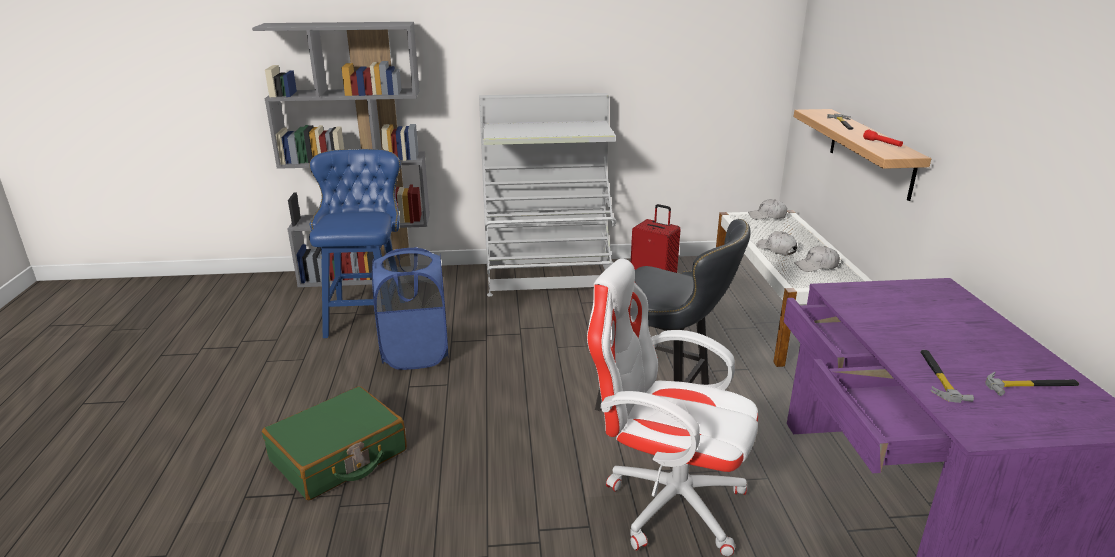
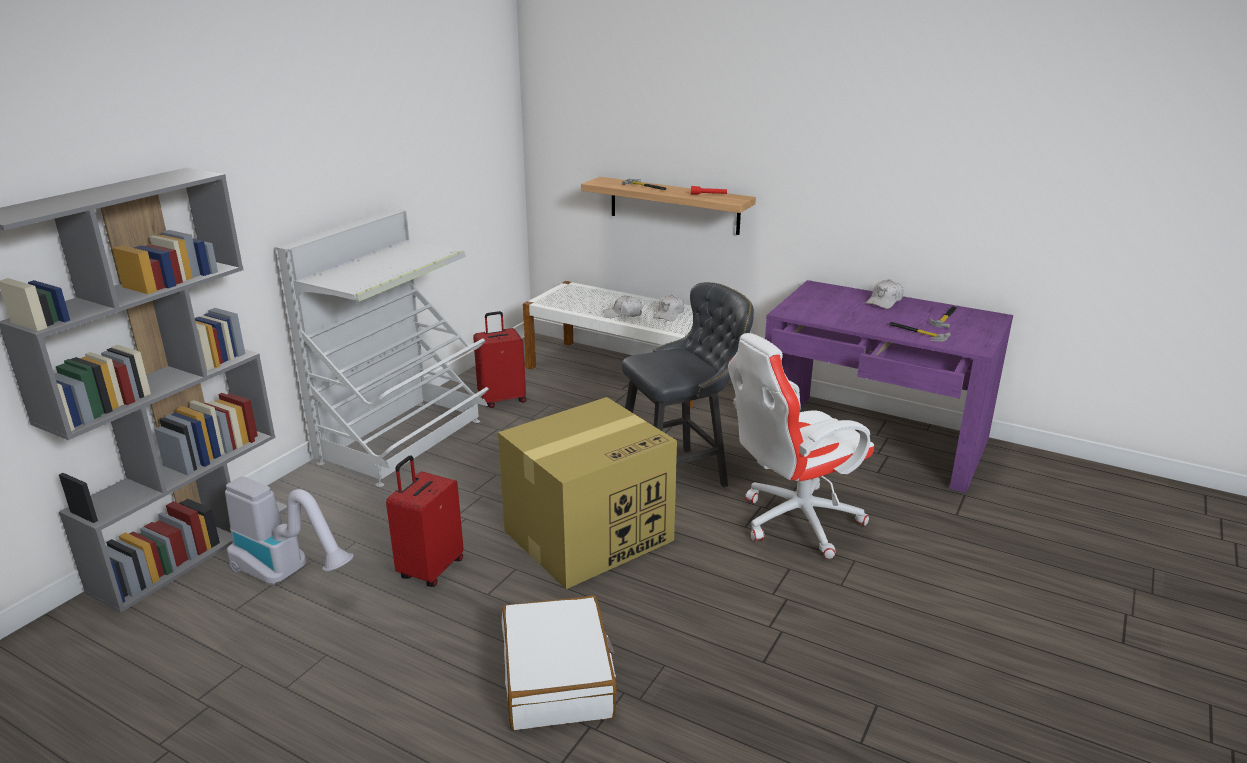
camera: 55 degrees left, 0 degrees up
green suitcase [262,386,407,500] -> white suitcase [502,596,617,730]
blue stool [309,149,401,338] -> vacuum cleaner [225,477,354,585]
blue laundry basket [372,247,448,370] -> red suitcase [386,455,464,587]
white cap [748,199,787,219] -> white cap moved to [866,280,903,309]
none -> cardboard box [498,397,677,589]

